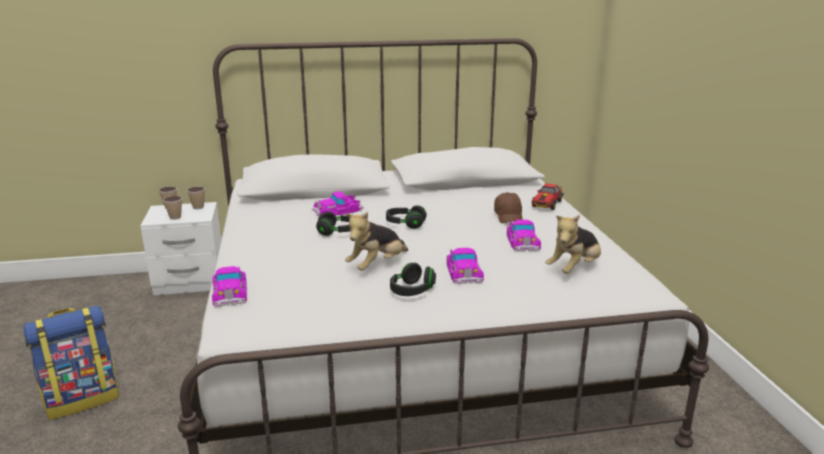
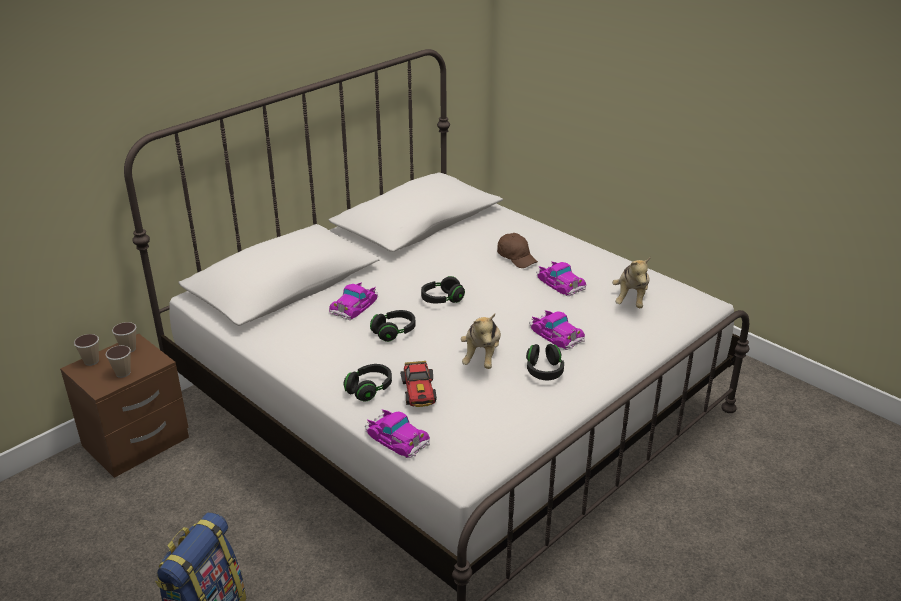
camera: 35 degrees left, 10 degrees up
white nightstand [140,202,221,295] -> brown nightstand [60,334,189,478]
toy car [531,183,564,210] -> toy car moved to [400,361,437,407]
none -> black headphones [343,364,392,402]

